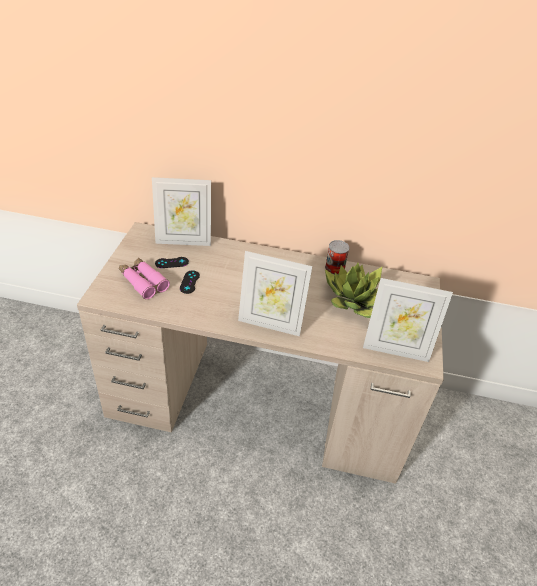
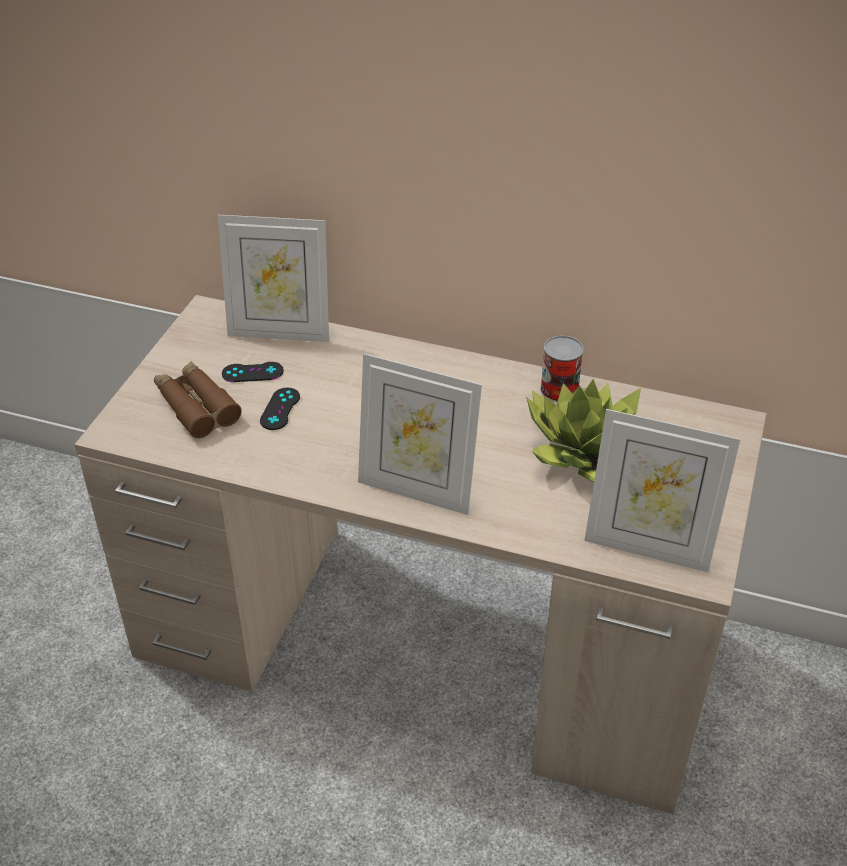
camera: 10 degrees right, 0 degrees up
pink binoculars [119,258,170,299] -> brown binoculars [154,362,242,438]

